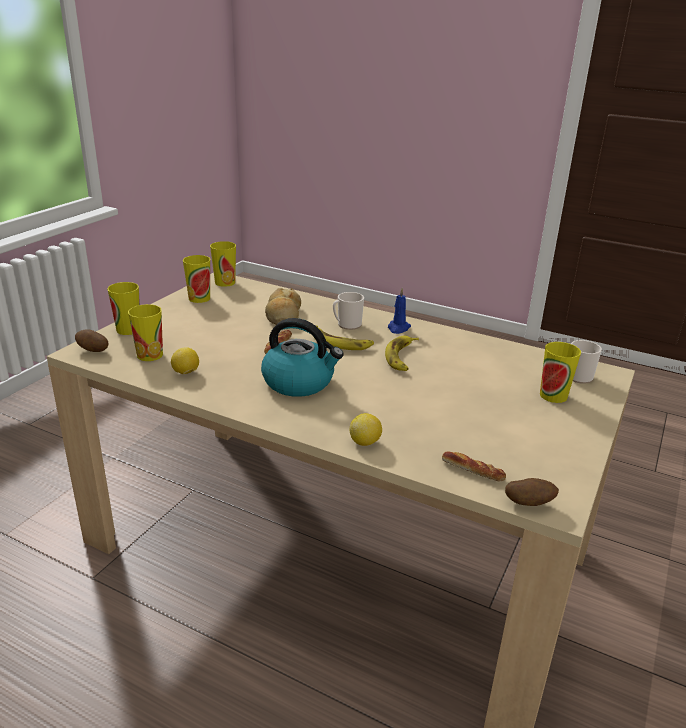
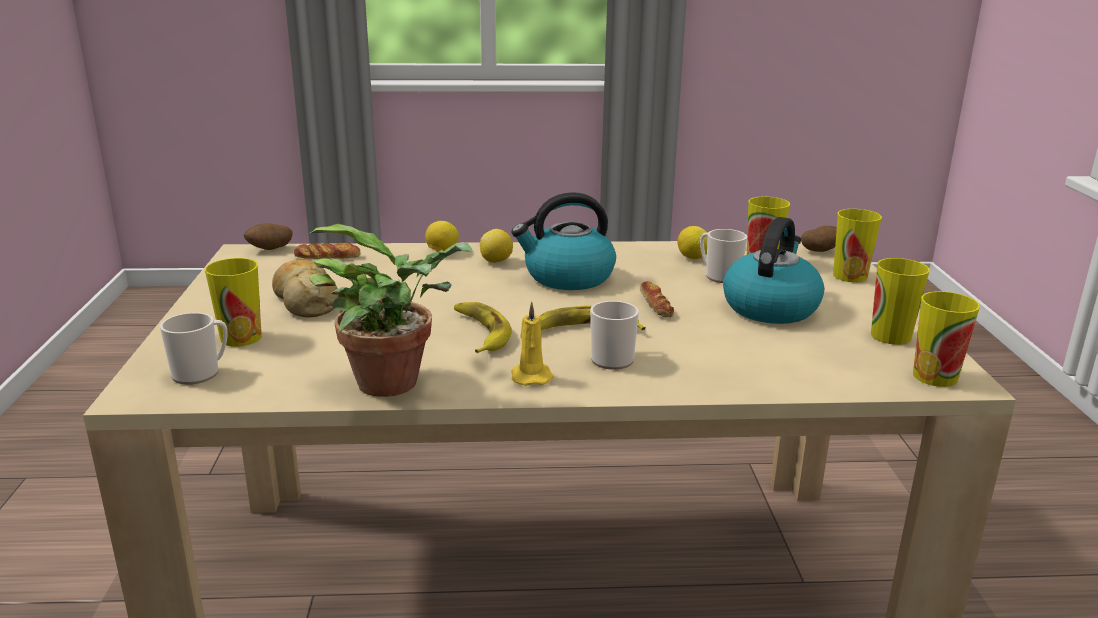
camera: 150 degrees right, 5 degrees down
bread [265,288,301,325] -> bread moved to [272,260,339,317]
blue candle [388,288,411,334] -> yellow candle [511,302,553,386]
none -> potted plant [309,224,473,397]
none -> lemon [480,229,513,263]
none -> mug [700,229,747,283]
none -> kettle [723,217,824,324]

